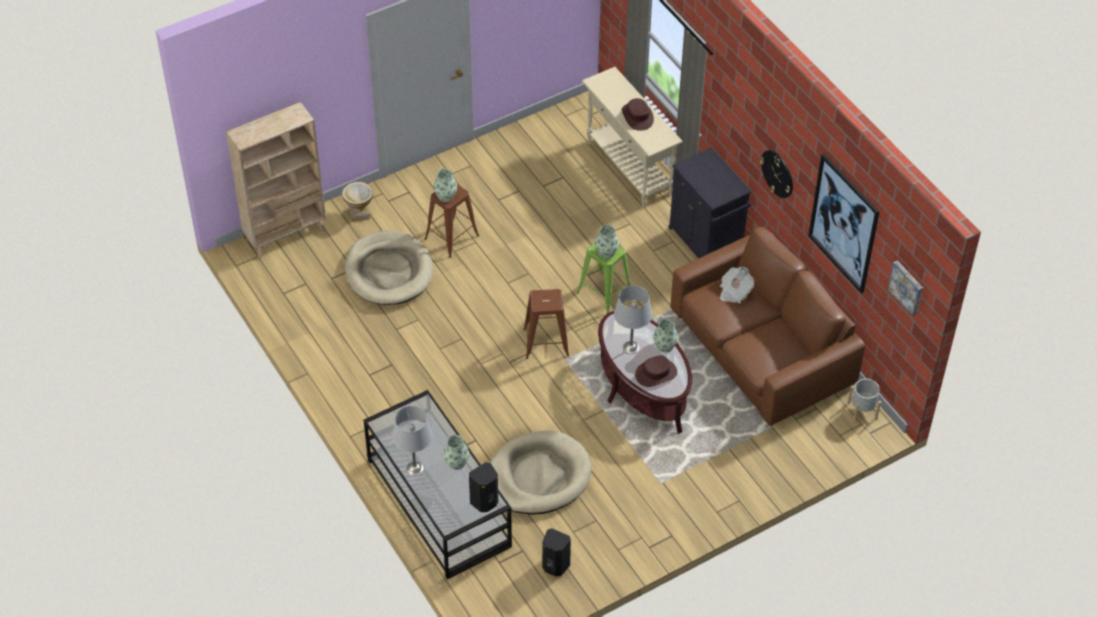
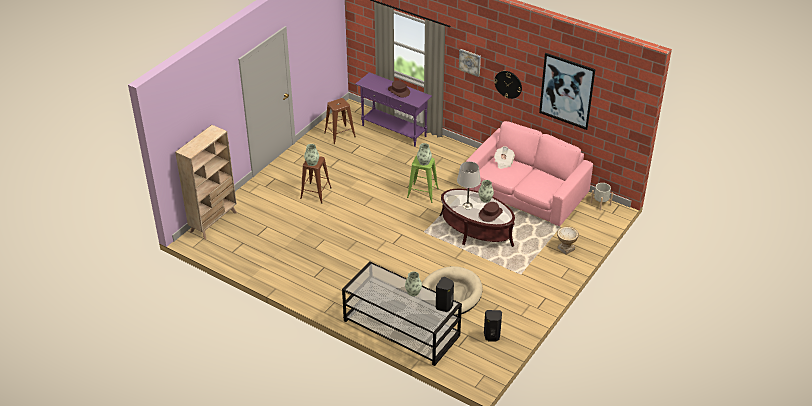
camera: 25 degrees left, 10 degrees down
vase [342,182,373,221] -> vase moved to [557,227,579,255]
beige dog bed [345,231,433,305] -> none
grey table lamp [392,406,433,476] -> none
brown stool [523,289,569,359] -> brown stool moved to [324,98,356,144]
beige console table [582,67,683,208] -> purple console table [355,72,432,147]
black cabinet [669,148,752,258] -> none
brown sofa [670,227,865,426] -> pink sofa [466,121,593,226]
picture [887,261,923,317] -> picture moved to [459,49,481,77]

